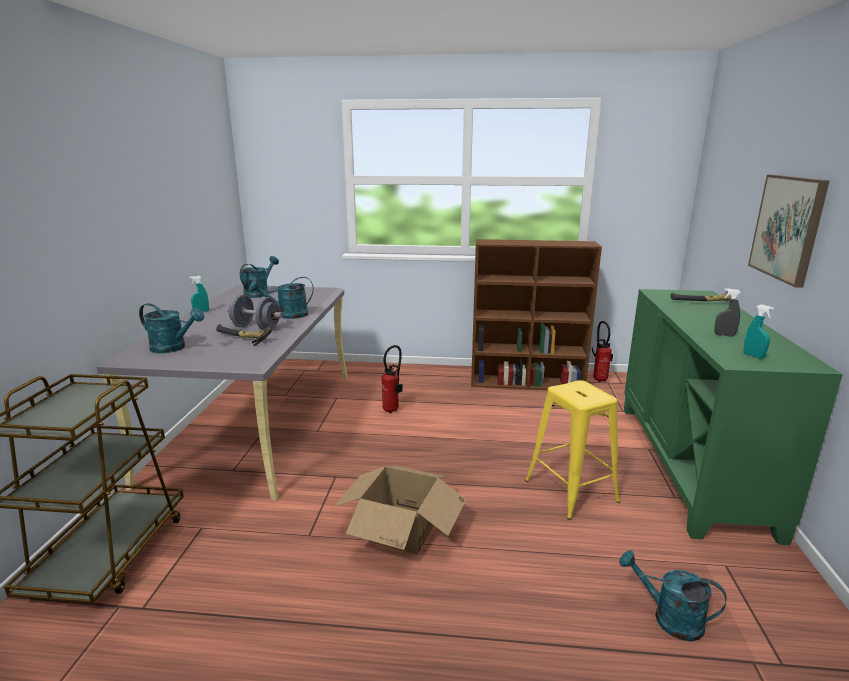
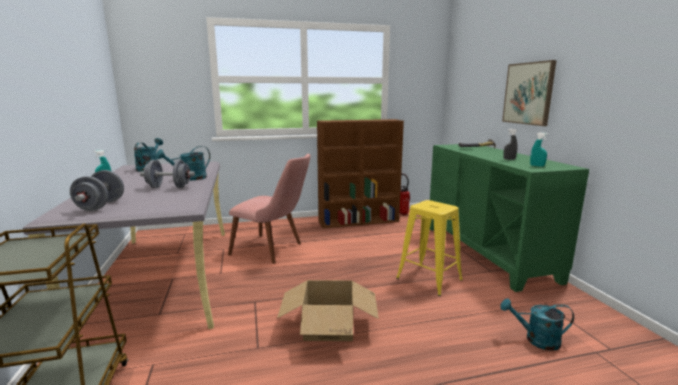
camera: 20 degrees left, 5 degrees down
turquoise watering can [139,303,204,353] -> grey dumbbell [70,170,124,211]
hammer [216,324,272,346] -> none
fire extinguisher [382,345,403,413] -> pink chair [228,154,311,264]

